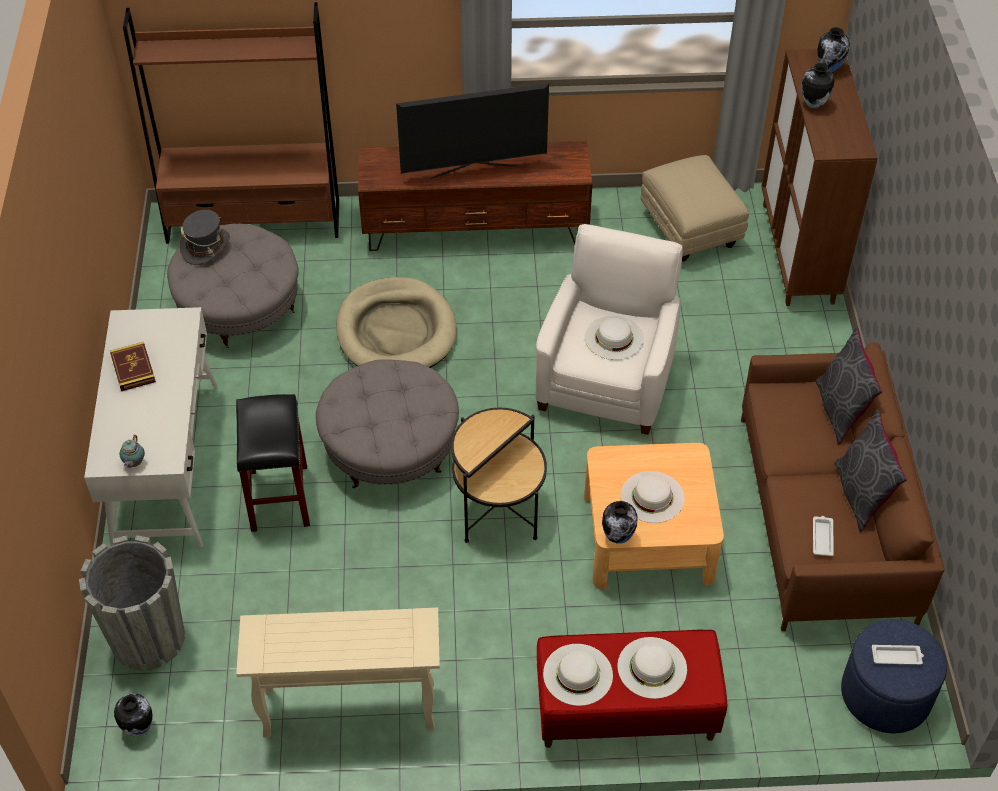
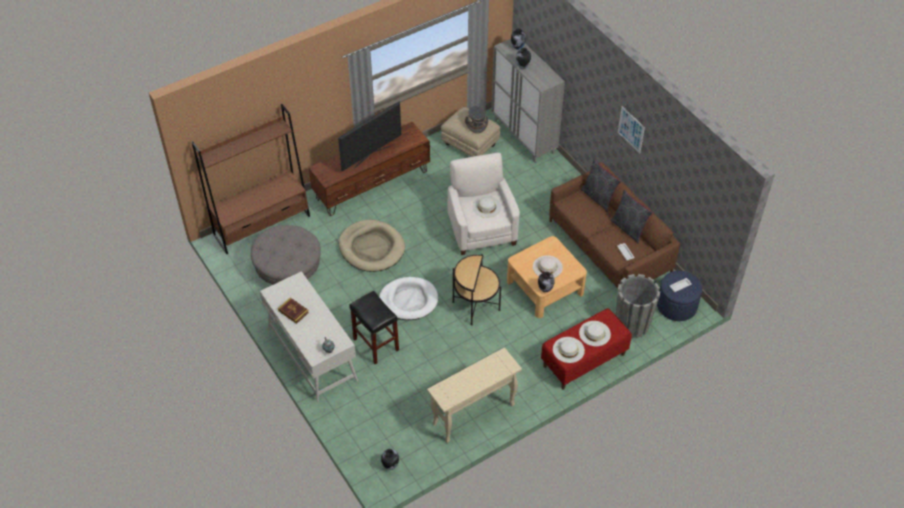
camera: 30 degrees left, 0 degrees up
grey planter [79,535,185,671] -> grey planter moved to [616,274,660,338]
grey hat [180,210,230,265] -> grey hat moved to [465,106,488,134]
grey ottoman [316,359,459,488] -> white dog bed [379,277,438,320]
brown cabinet [761,49,878,306] -> grey cabinet [491,39,565,163]
none -> picture [618,107,645,153]

